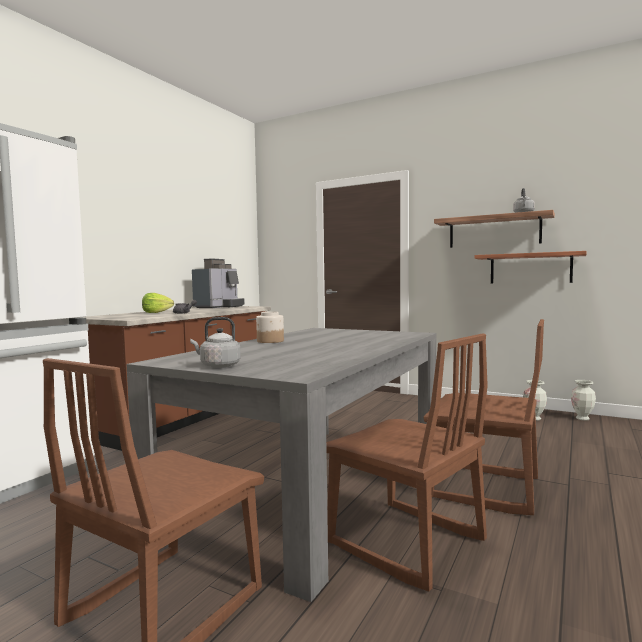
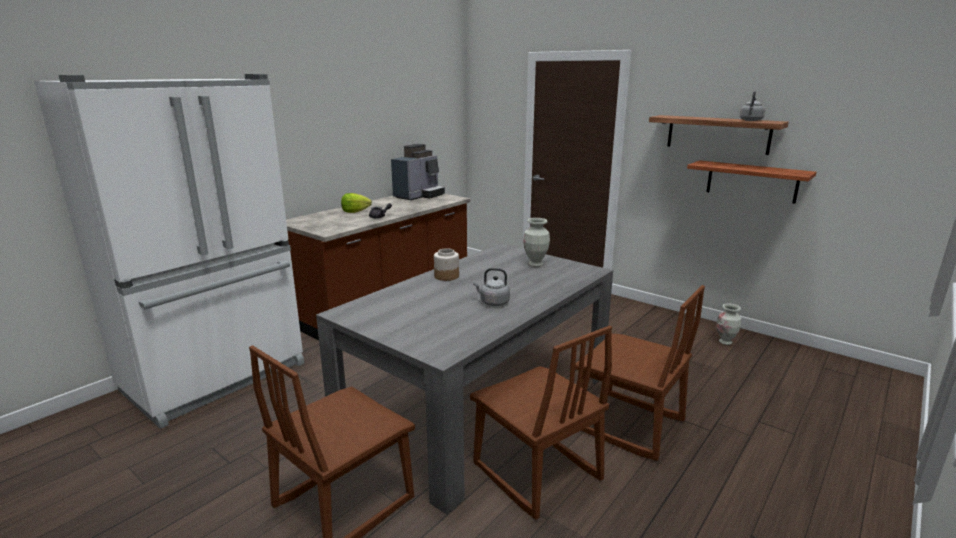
camera: 10 degrees right, 15 degrees up
grey kettle [190,317,241,368] -> grey kettle moved to [473,268,510,306]
vase [571,380,596,421] -> vase moved to [523,218,550,267]

